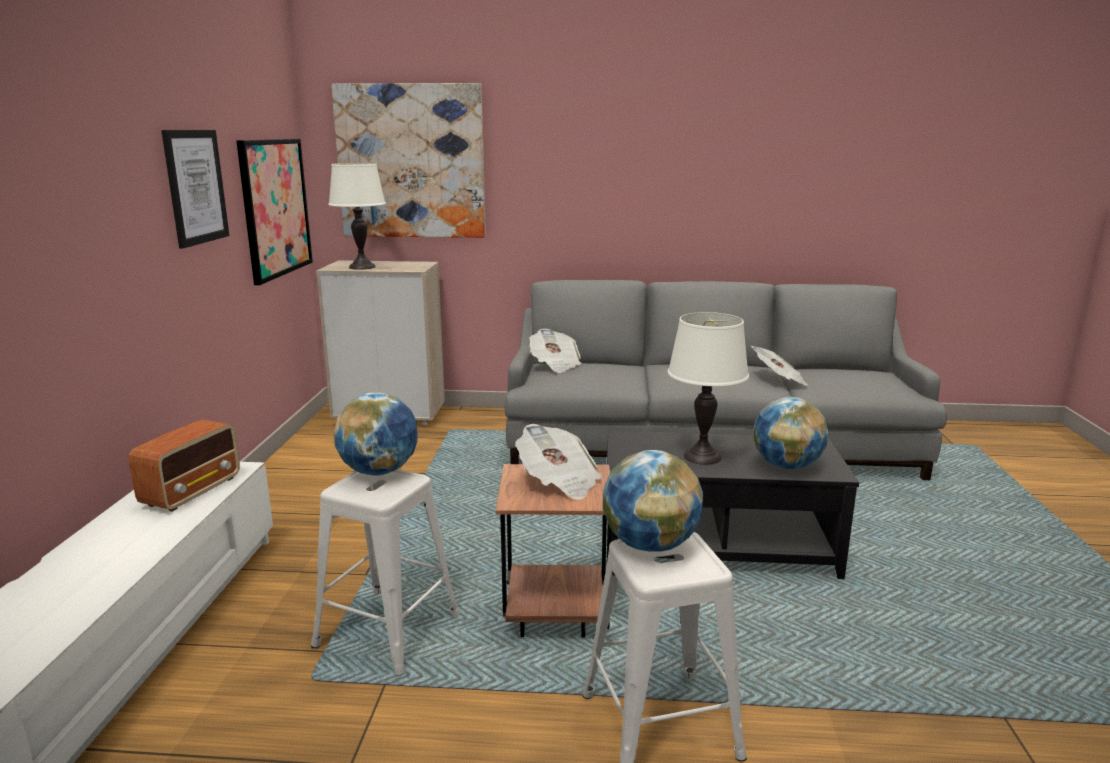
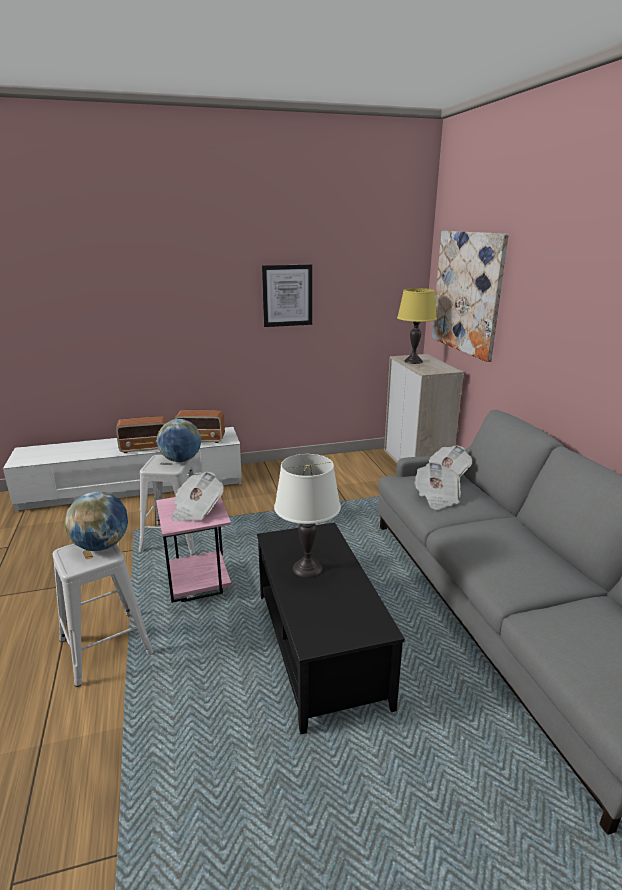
camera: 70 degrees right, 5 degrees up
picture [236,139,313,285] -> none
white table lamp [328,163,386,270] -> yellow table lamp [397,288,437,364]
brown side table [495,464,612,637] -> pink side table [156,497,231,603]
newspaper [751,346,808,386] -> newspaper moved to [414,462,461,510]
globe [754,397,828,469] -> none
none -> radio [116,416,167,453]

